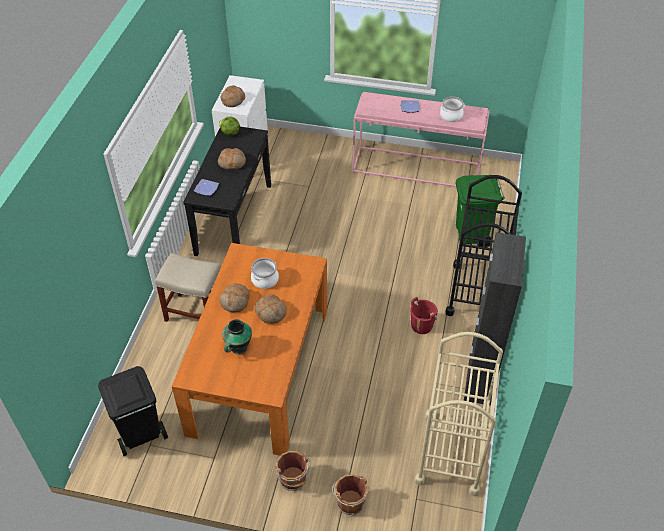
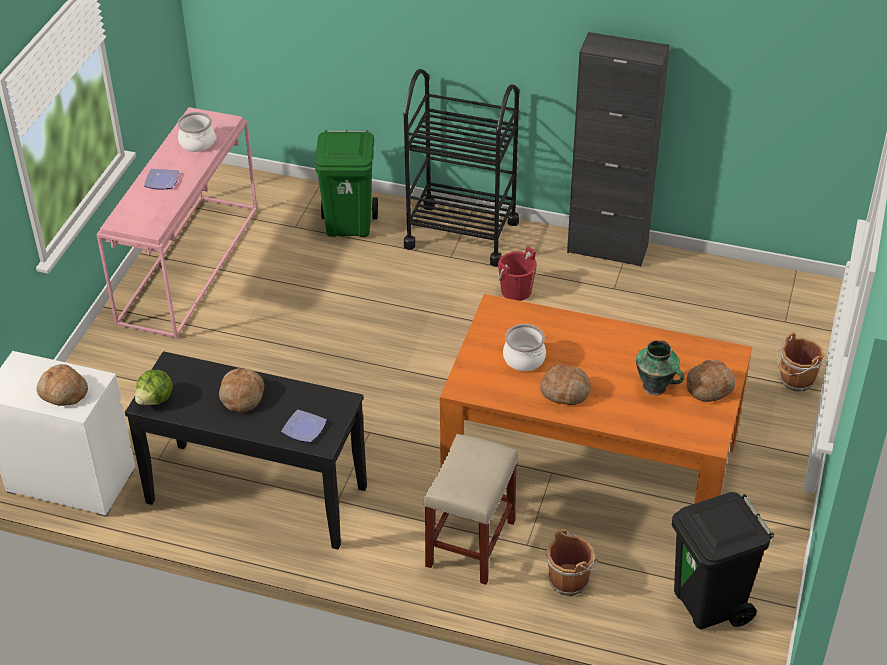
camera: 85 degrees left, 5 degrees down
bread [255,294,287,324] -> bread moved to [686,359,735,402]
brown bucket [275,451,311,491] -> brown bucket moved to [545,529,598,596]
beige cart [414,332,503,496] -> none

